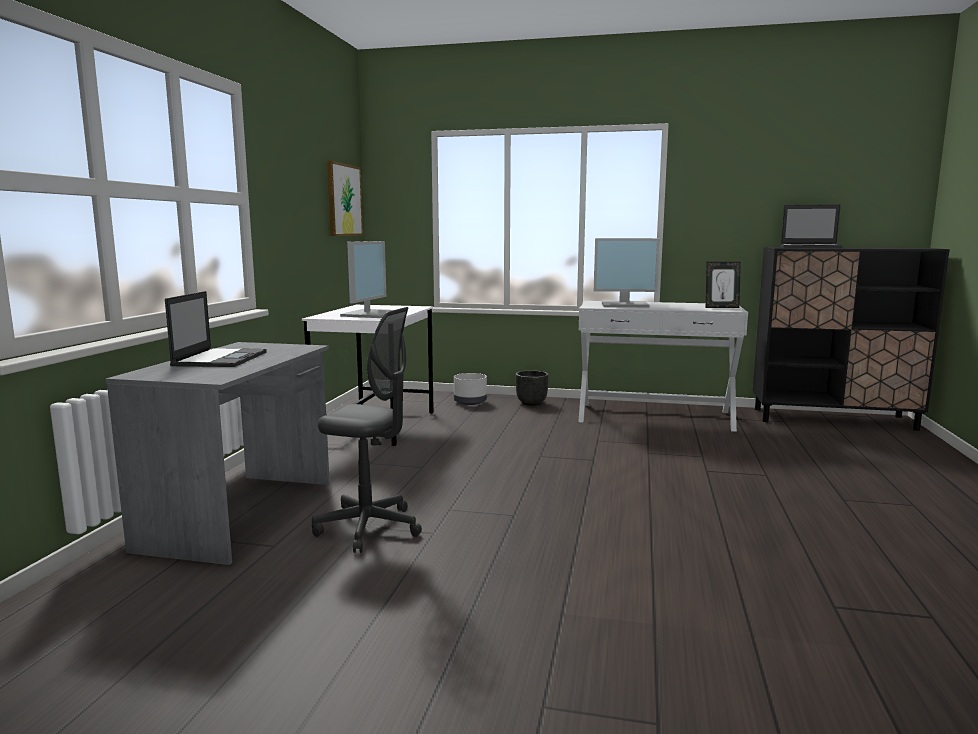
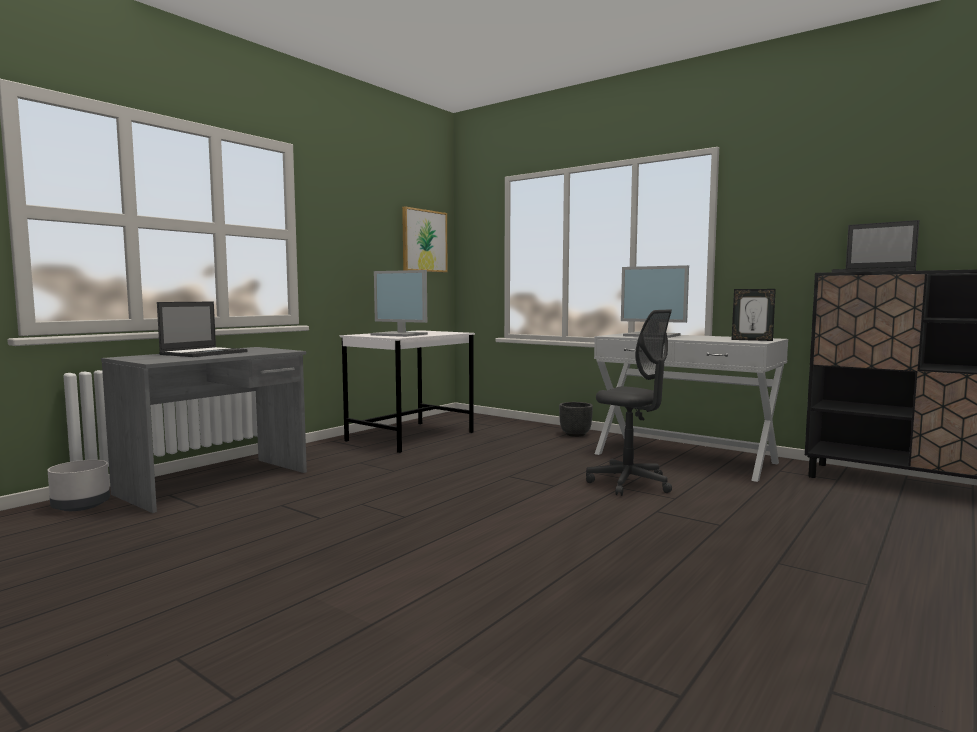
camera: 25 degrees right, 5 degrees down
grey office chair [312,307,422,553] -> grey office chair moved to [586,309,672,496]
monitor [340,241,392,318] -> monitor turned 75 degrees clockwise [371,270,428,337]
grey planter [454,373,487,405] -> grey planter moved to [48,460,110,511]

